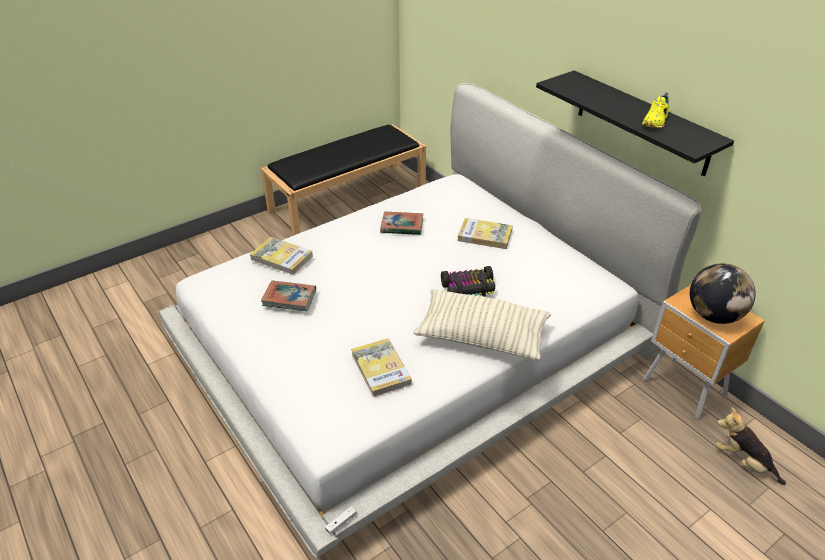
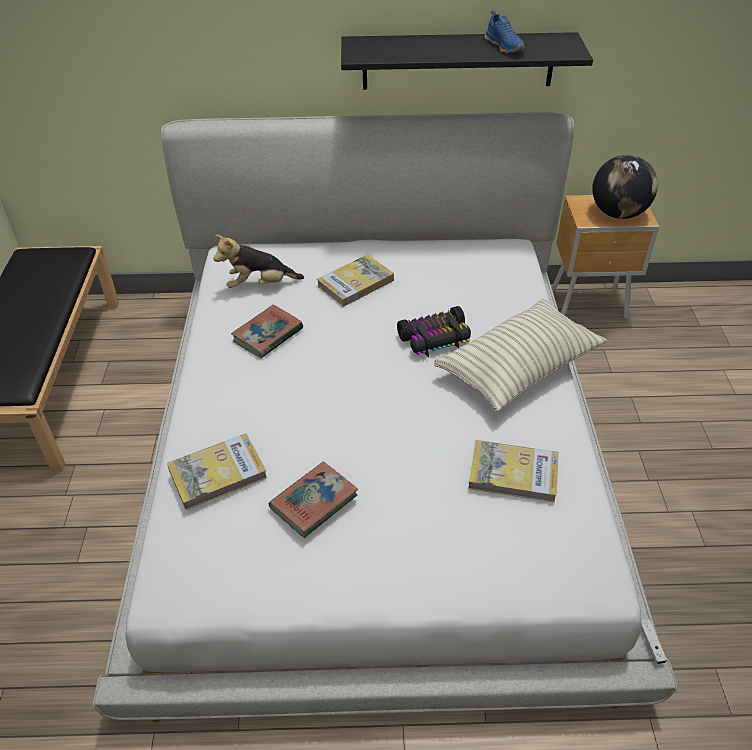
camera: 55 degrees left, 5 degrees up
toy car [441,266,495,297] -> toy car turned 45 degrees clockwise [397,306,471,357]
yellow shoe [642,92,669,128] -> blue shoe [485,10,525,53]
plush toy [716,407,786,485] -> plush toy moved to [213,235,304,288]

